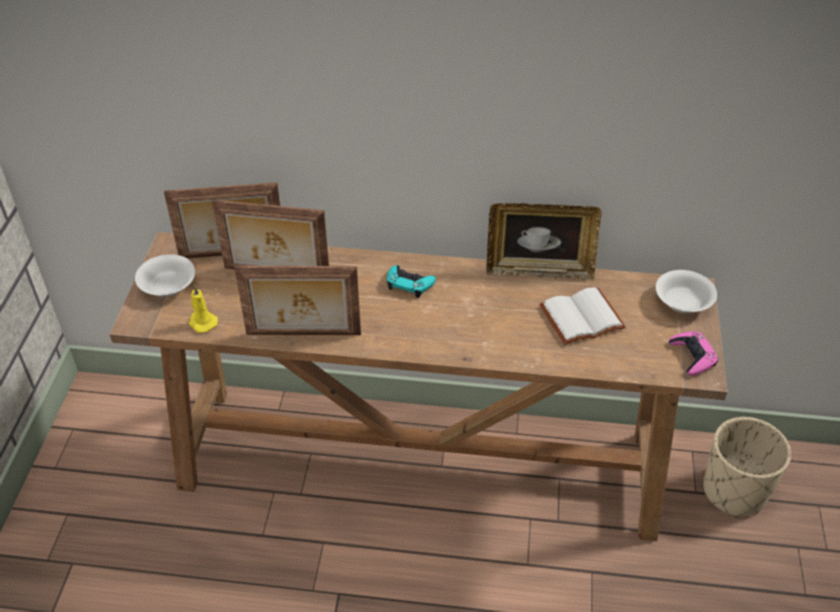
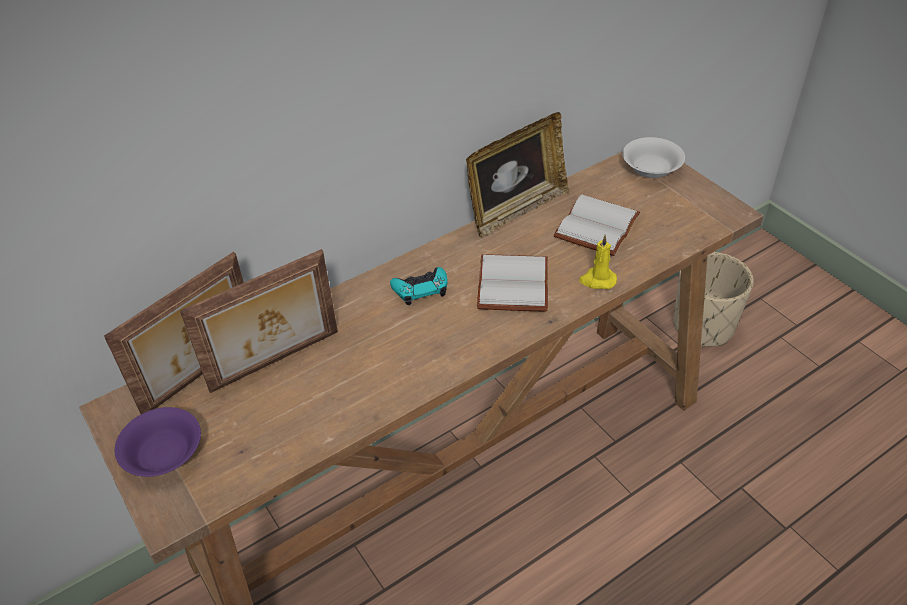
camera: 40 degrees left, 0 degrees up
white bowl [135,254,195,297] -> purple bowl [115,407,201,477]
yellow candle [189,286,218,333] -> yellow candle moved to [579,235,617,289]
picture frame [234,266,361,335] -> none
pink game controller [669,331,718,376] -> none
none -> white book [477,254,548,312]

